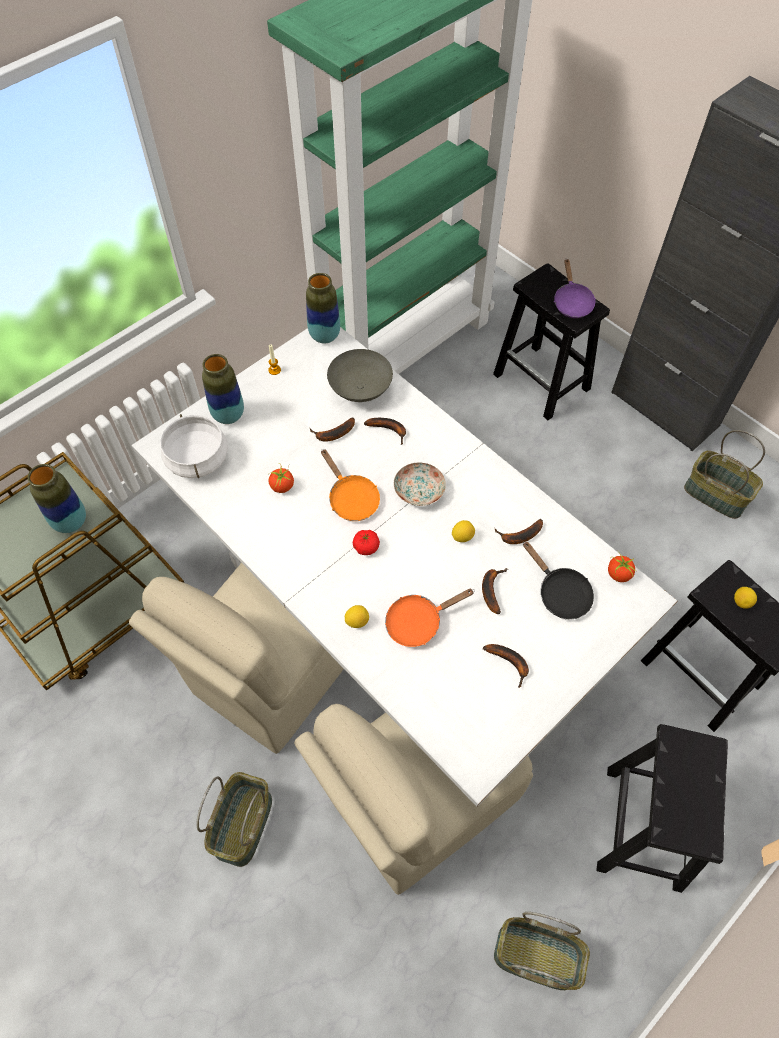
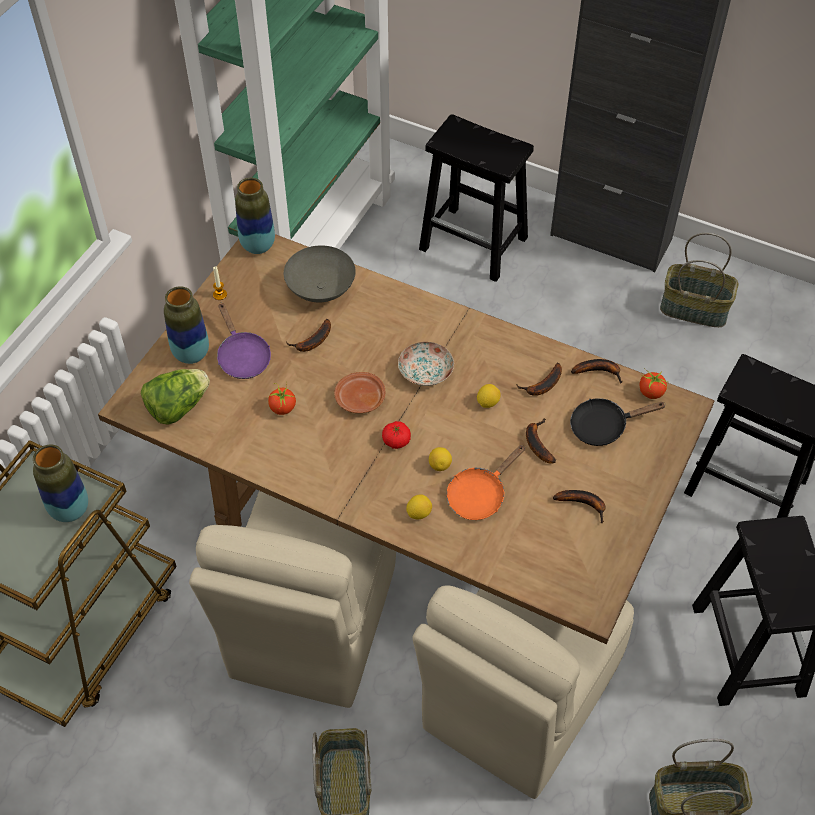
camera: 20 degrees left, 5 degrees down
white dining table [131,327,678,807] -> brown dining table [98,234,715,644]
white cooking pot [160,414,228,478] -> lettuce [141,369,210,425]
orange frying pan [321,449,380,521] -> brown plate [334,372,385,413]
banana [364,418,406,445] -> banana moved to [571,359,623,383]
black frying pan [523,541,594,620] -> black frying pan turned 135 degrees clockwise [570,398,666,446]
purple frying pan [554,259,596,318] -> purple frying pan moved to [217,303,271,379]
lemon [734,587,757,609] -> lemon moved to [429,447,452,471]

